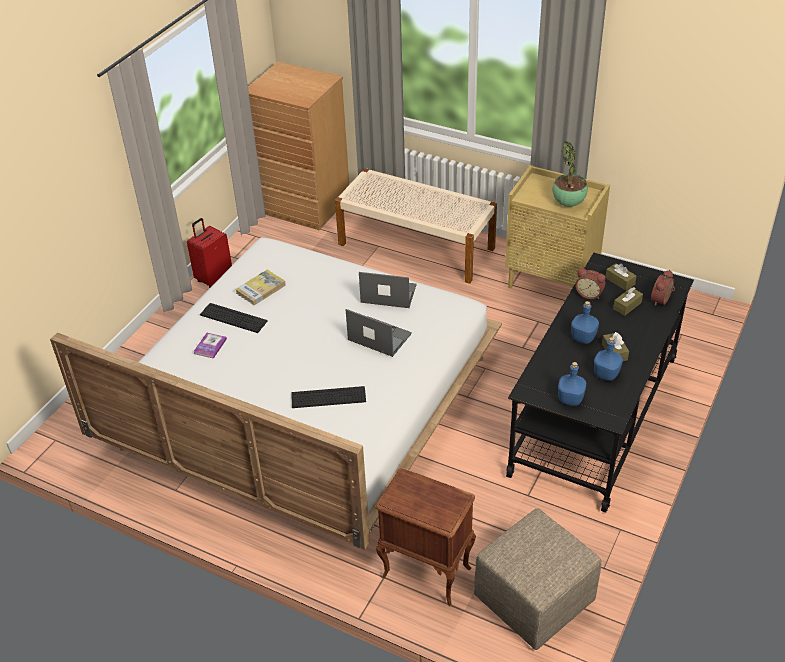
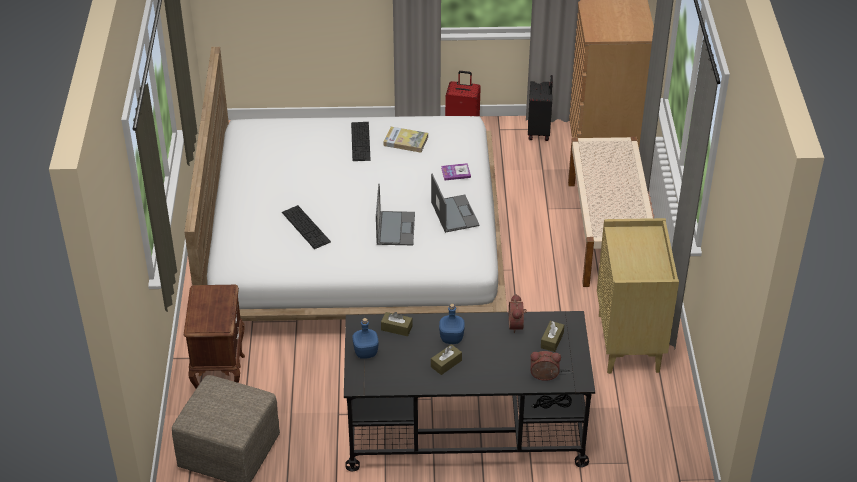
camera: 60 degrees right, 0 degrees up
book [193,333,227,359] -> book moved to [441,163,471,181]
potted plant [553,141,588,207] -> none
blue bottle [594,337,623,381] -> none
brown tissue box [613,287,643,316] -> brown tissue box moved to [381,312,412,336]
none -> black suitcase [528,75,553,141]

